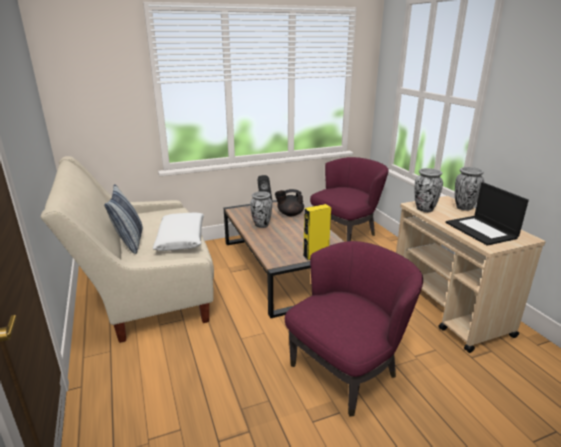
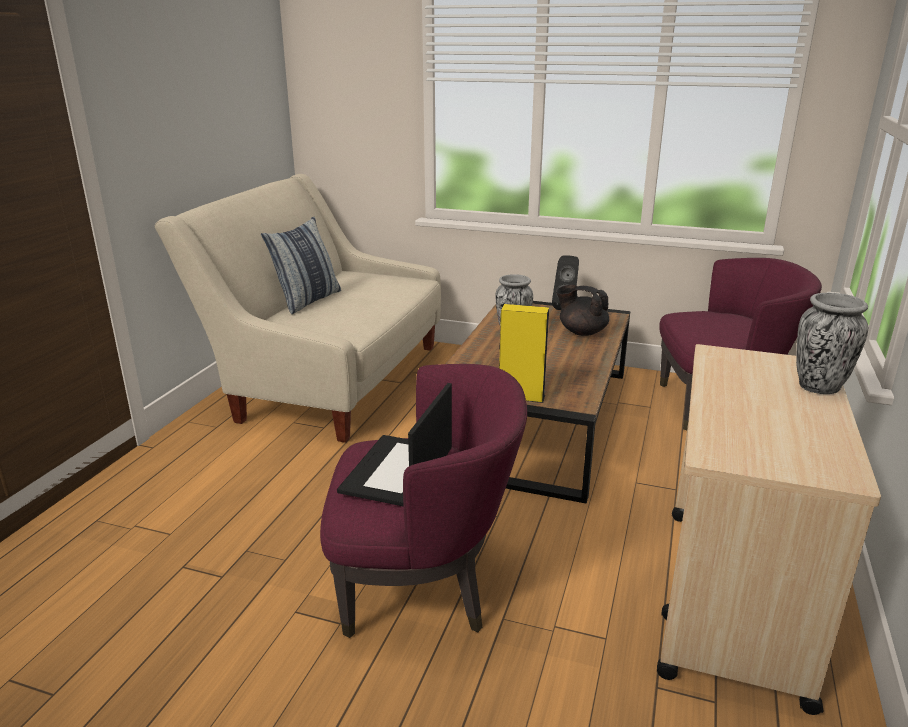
camera: 40 degrees right, 0 degrees up
white pillow [152,213,204,251] -> none
vase [415,168,443,212] -> none
laptop [446,182,529,246] -> laptop moved to [337,383,452,507]

